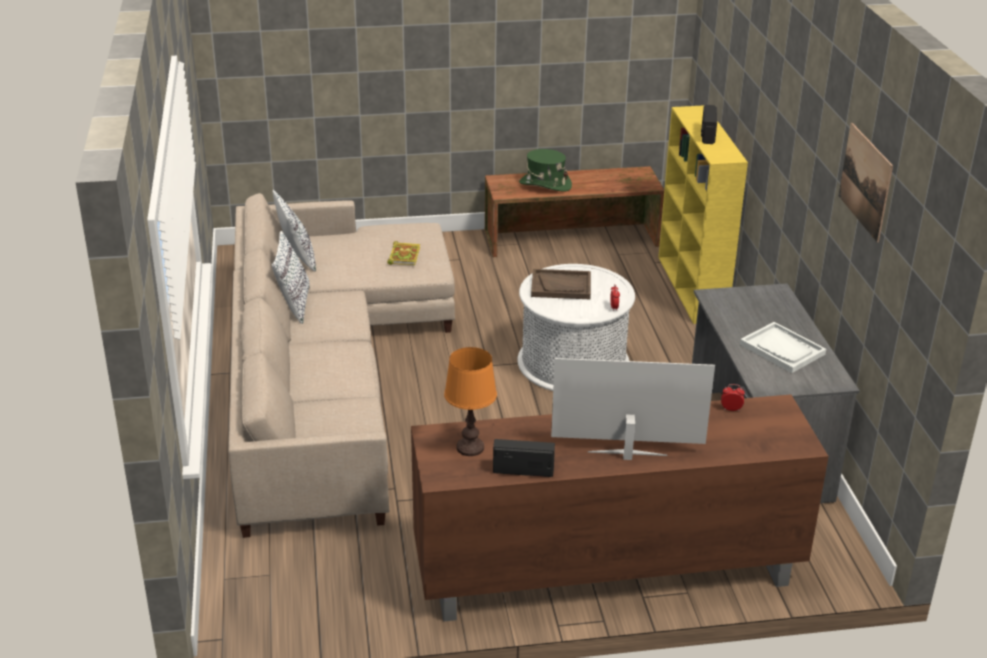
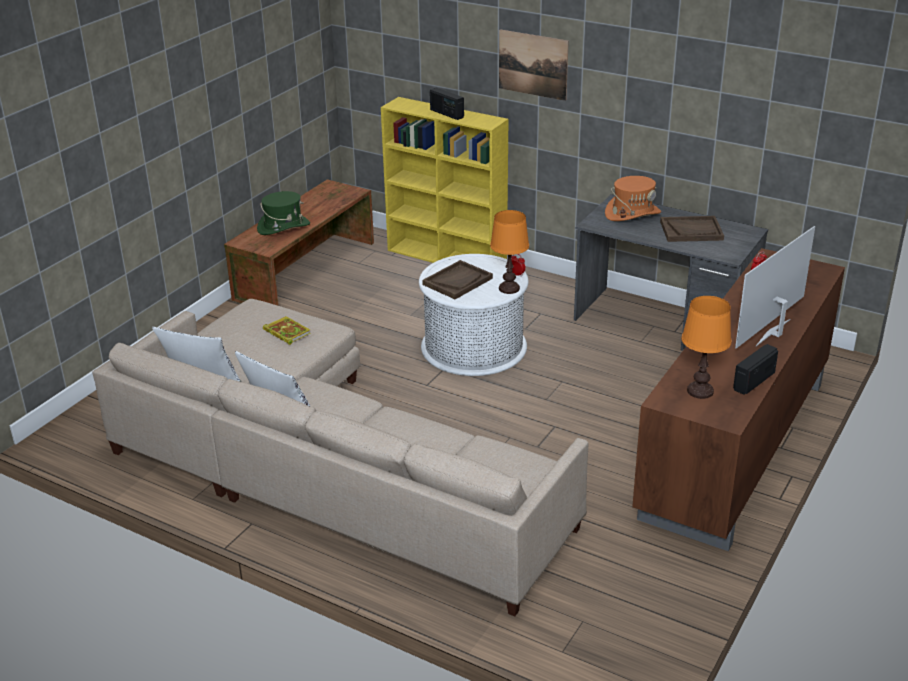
camera: 50 degrees left, 0 degrees up
white tray [740,322,826,373] -> brown tray [660,216,724,242]
picture [839,123,893,242] -> picture moved to [499,29,569,101]
none -> orange table lamp [490,210,529,294]
none -> orange hat [605,176,661,221]

